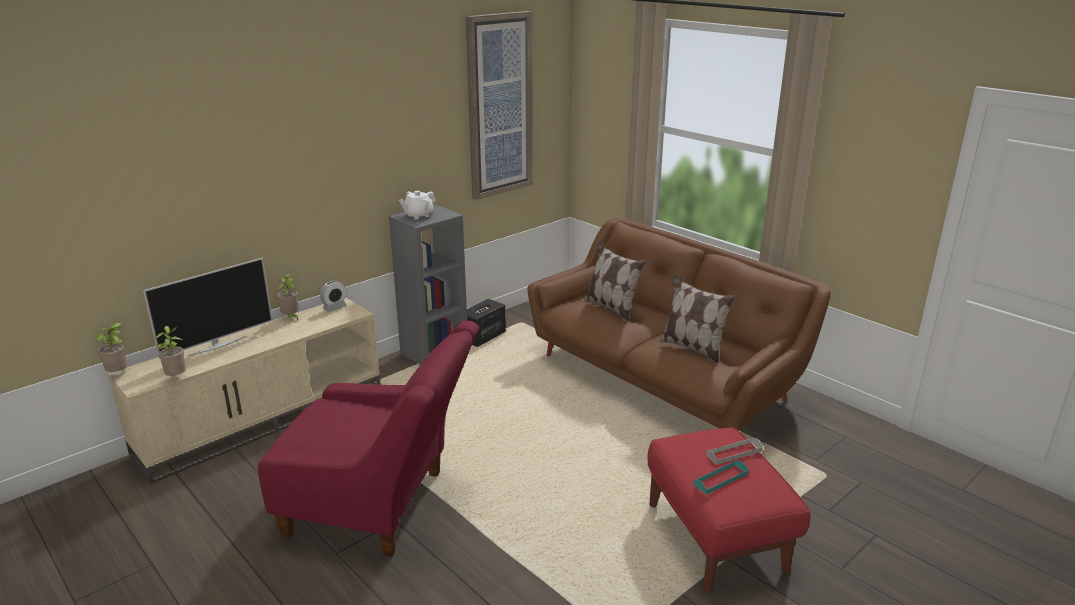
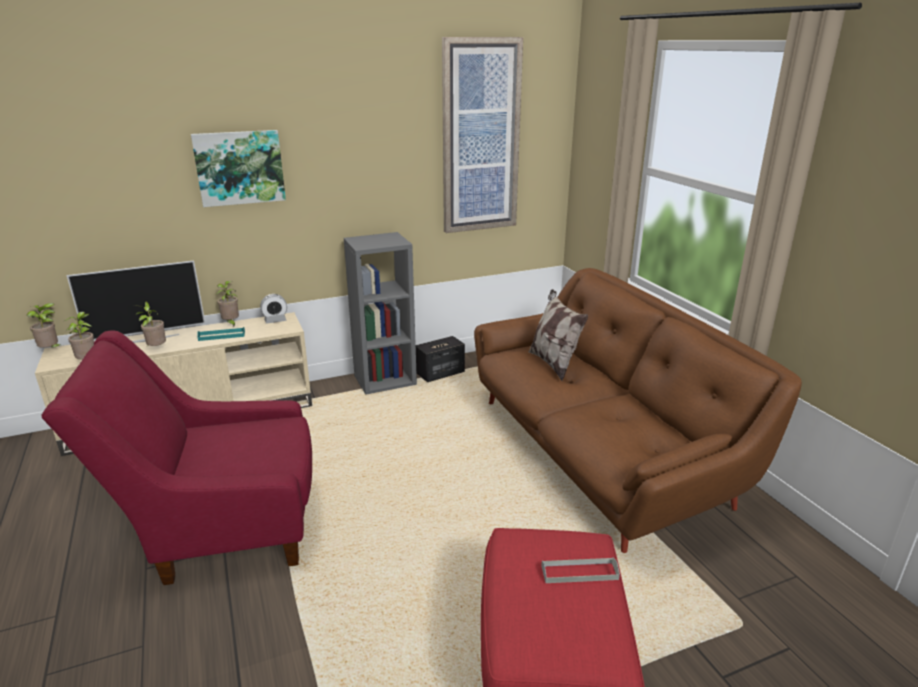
camera: 20 degrees right, 0 degrees up
red armchair [258,320,479,557] -> red armchair turned 135 degrees clockwise [41,331,312,585]
white teapot [399,191,436,220] -> none
pillow [659,275,736,363] -> none
turquoise tray [693,460,749,495] -> turquoise tray moved to [197,327,245,341]
none -> potted plant [134,302,166,348]
none -> picture [191,130,286,207]

